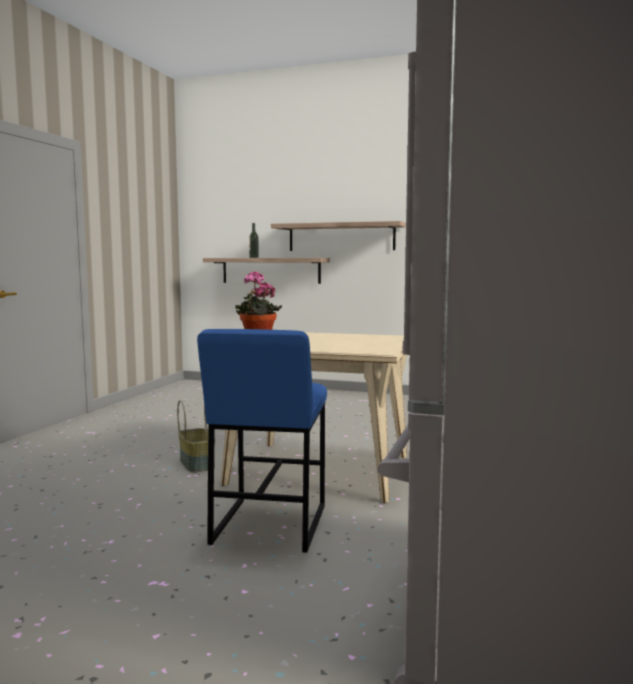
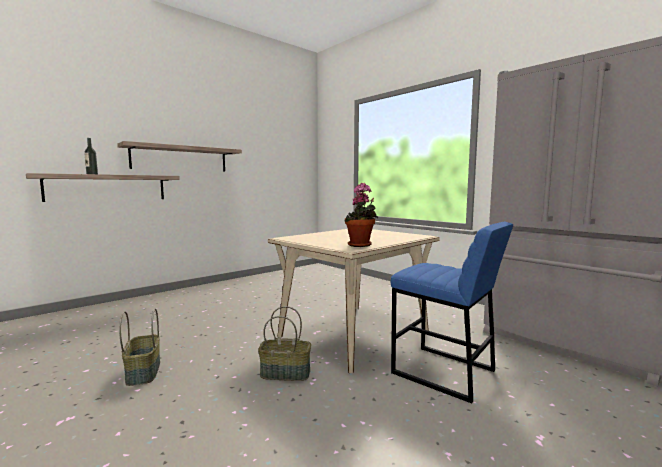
camera: 60 degrees left, 0 degrees up
none -> basket [119,308,160,386]

